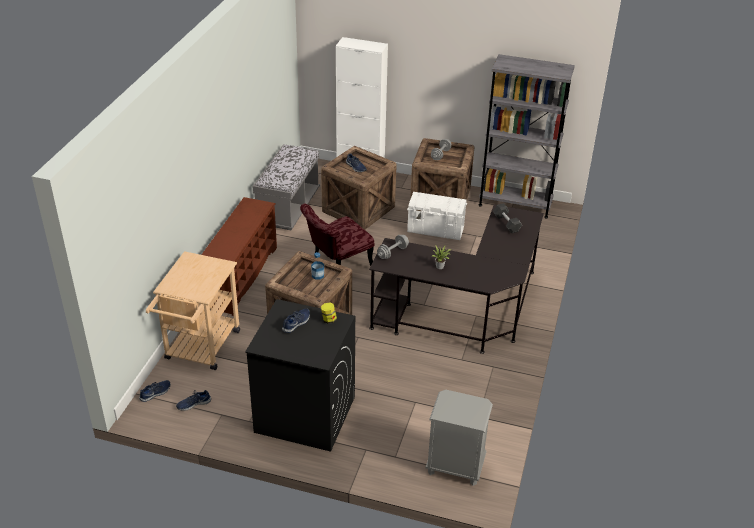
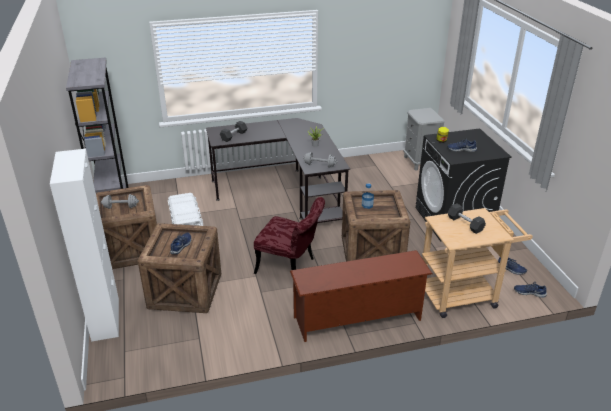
camera: 120 degrees left, 5 degrees down
grey bench [252,144,320,230] -> none
none -> black dumbbell [448,203,486,234]

